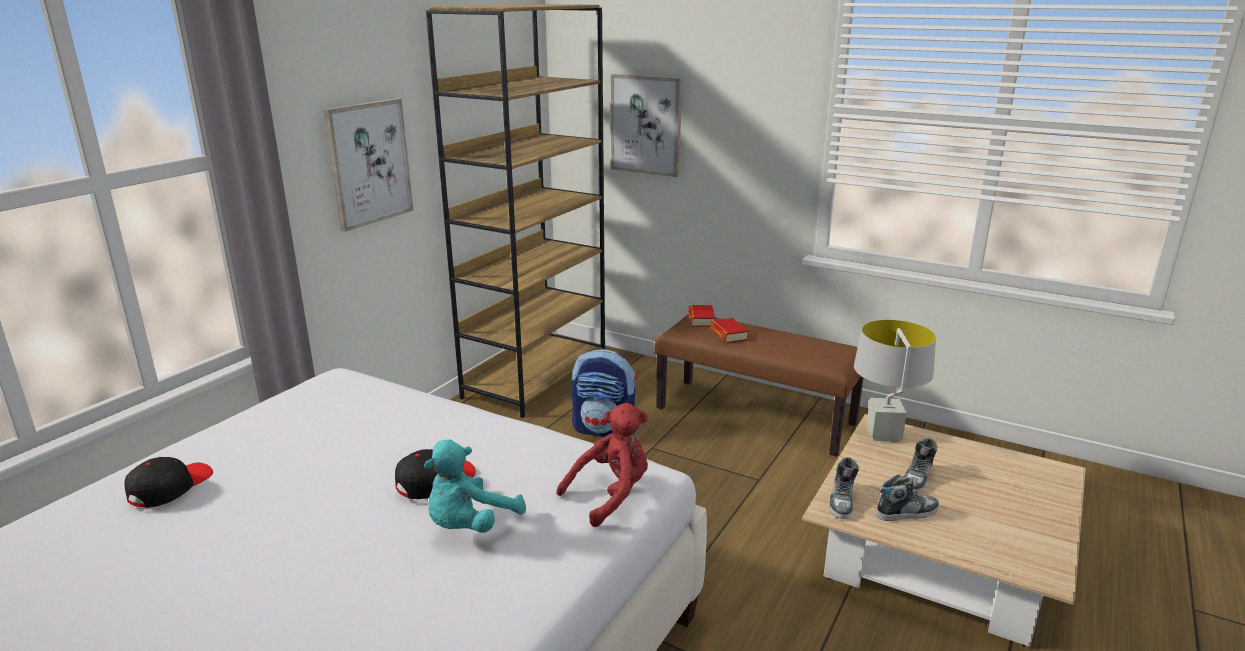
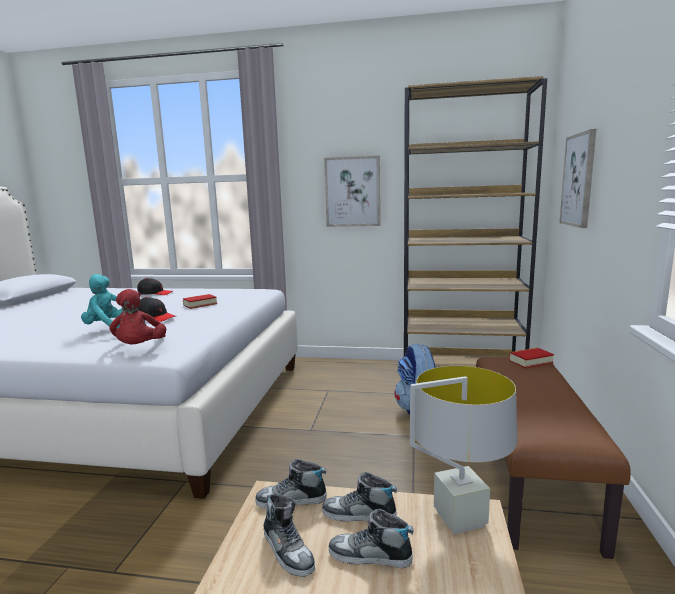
camera: 70 degrees right, 10 degrees down
red plush toy [557,403,648,527] -> red plush toy turned 45 degrees clockwise [109,289,166,344]
book [710,318,748,343] -> book moved to [183,294,217,309]
none -> shoe [322,472,397,522]

